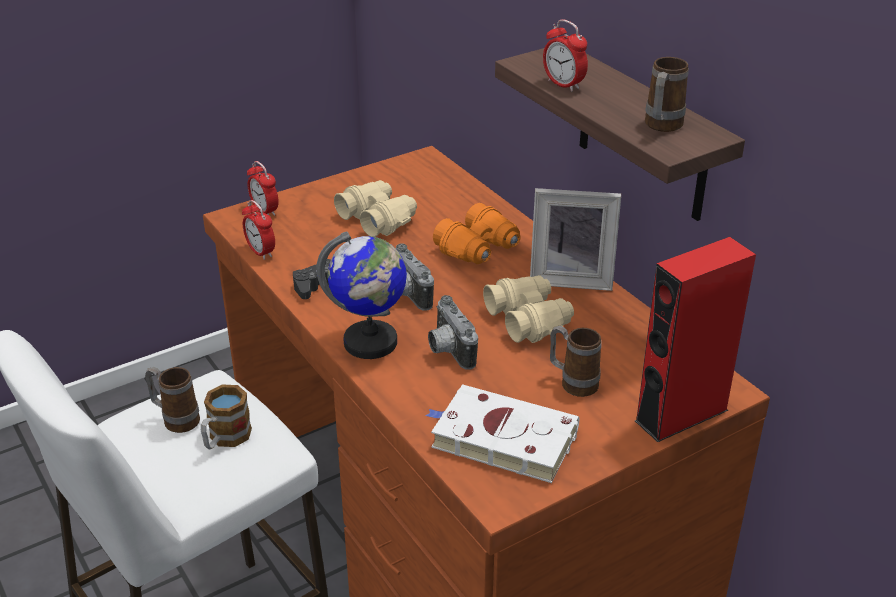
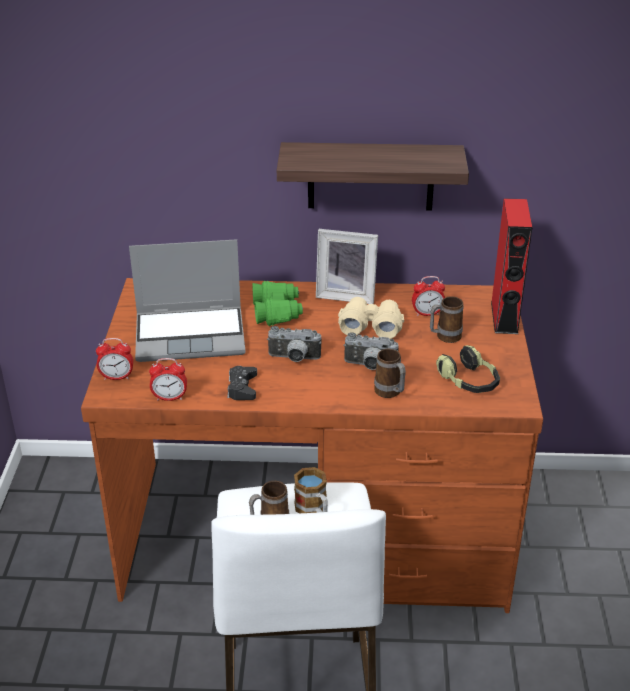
camera: 55 degrees left, 0 degrees up
globe [316,231,407,359] -> none
beige binoculars [334,180,417,237] -> laptop [129,239,246,362]
white book [425,384,579,483] -> headphones [436,345,500,393]
orange binoculars [433,203,521,264] -> green binoculars [252,281,303,326]
picture frame [530,188,621,291] -> picture frame turned 60 degrees clockwise [316,229,378,304]
alarm clock [543,19,588,92] -> alarm clock moved to [412,276,445,316]
mug [645,57,689,132] -> mug moved to [374,349,406,398]

